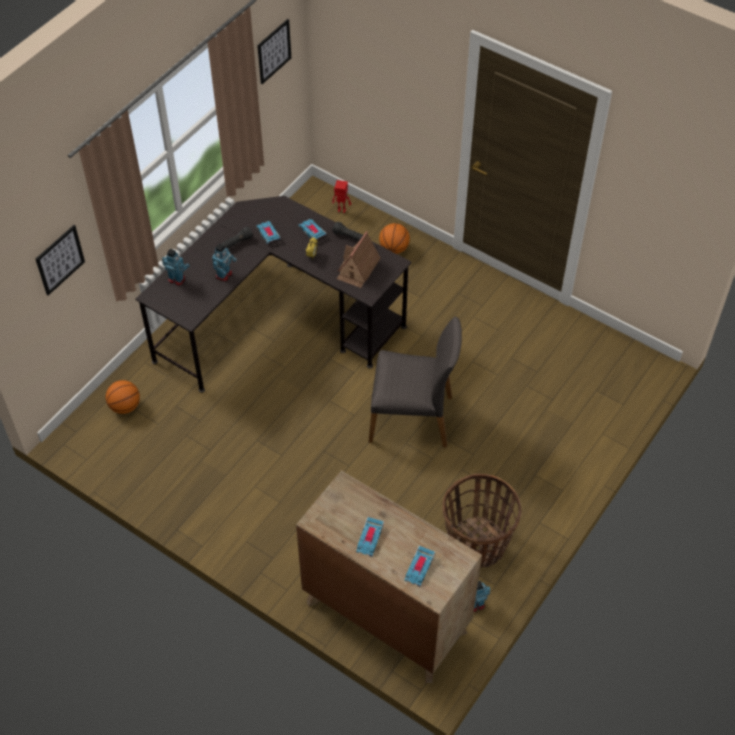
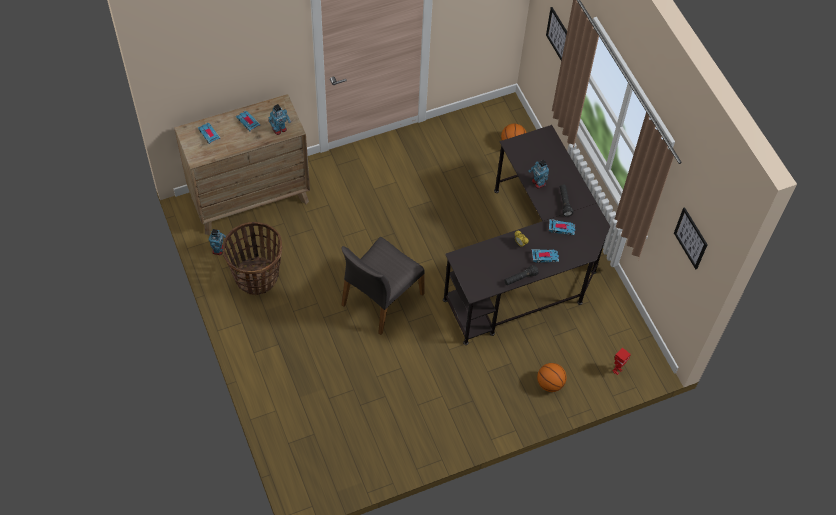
camera: 120 degrees right, 5 degrees up
toy robot [162,249,190,286] -> toy robot moved to [268,104,291,135]
toy house [337,231,381,288] -> none

